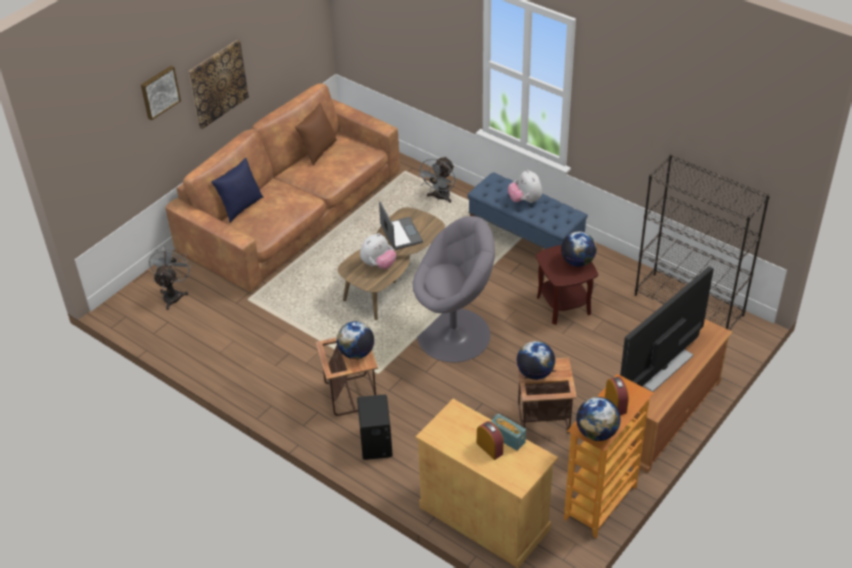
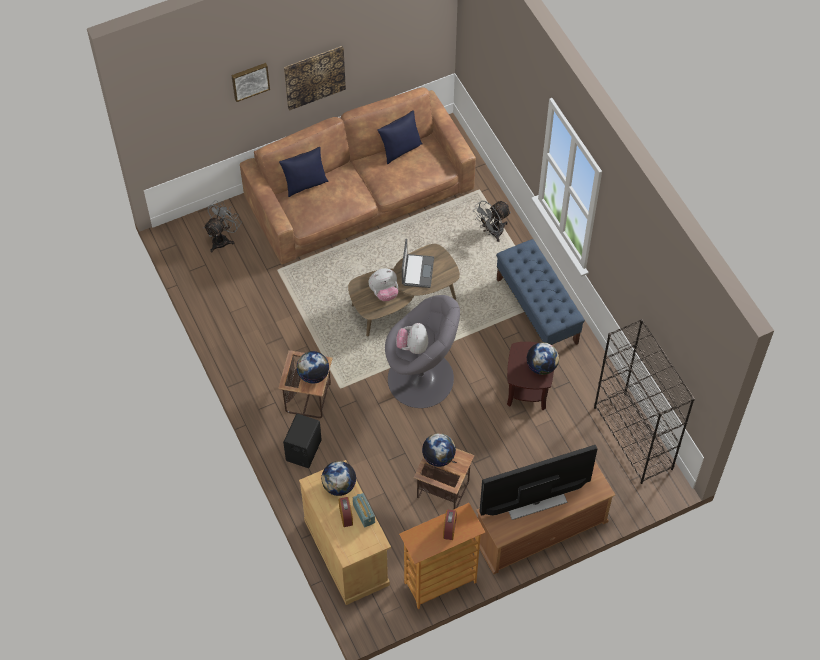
camera: 25 degrees right, 15 degrees up
brown pillow [295,103,337,165] -> blue pillow [377,110,423,164]
plush toy [508,169,542,203] -> plush toy moved to [396,323,428,354]
globe [576,397,620,441] -> globe moved to [321,461,356,496]

